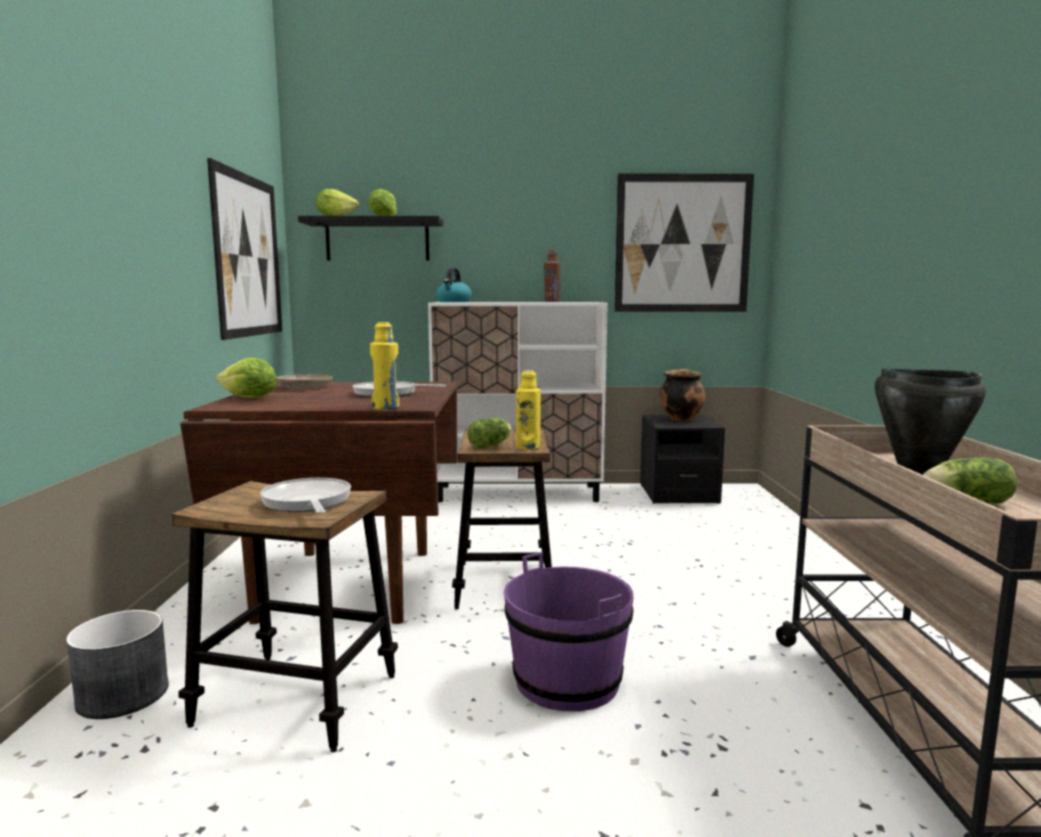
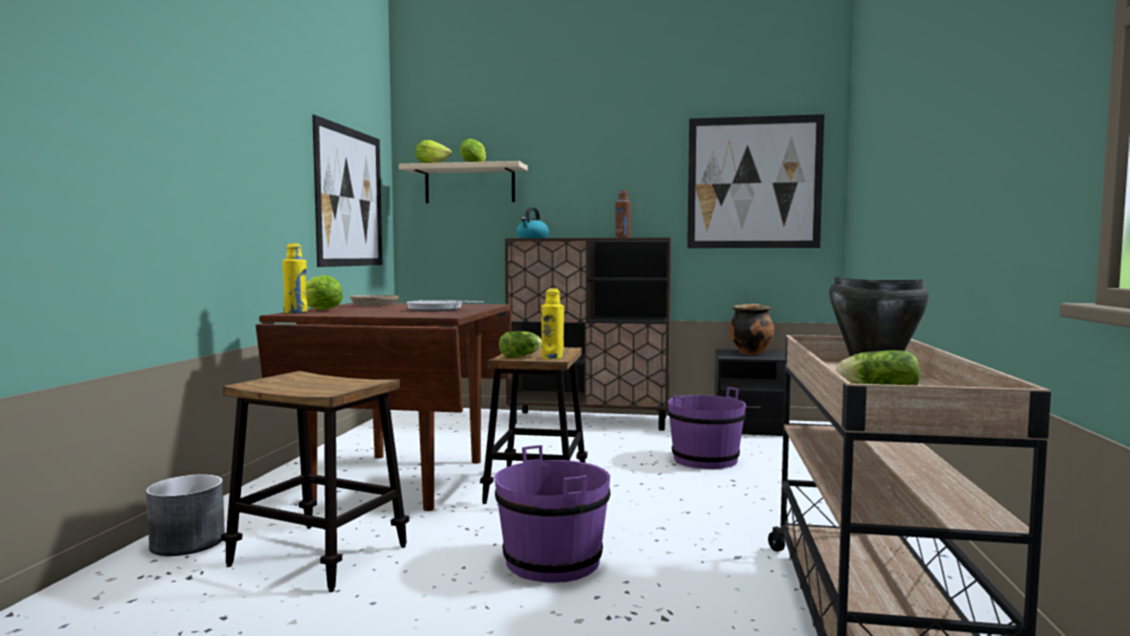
camera: 10 degrees right, 5 degrees down
frying pan [260,478,351,514] -> none
black shelf [298,216,443,261] -> beige shelf [399,161,528,203]
yellow bottle [370,322,399,410] -> yellow bottle moved to [282,243,307,314]
white cabinet [428,302,608,502] -> brown cabinet [505,238,672,431]
none -> purple bucket [667,387,746,469]

